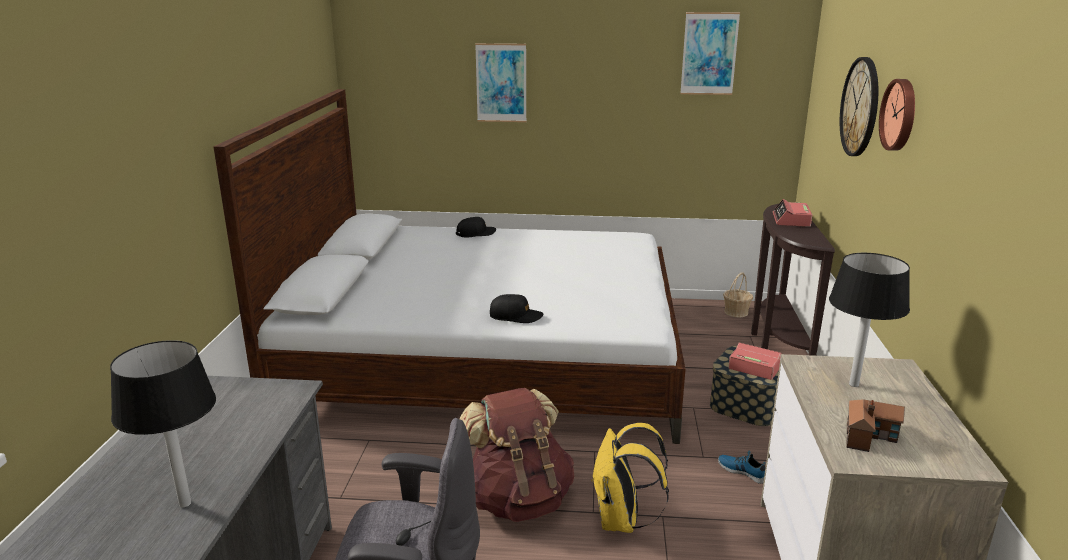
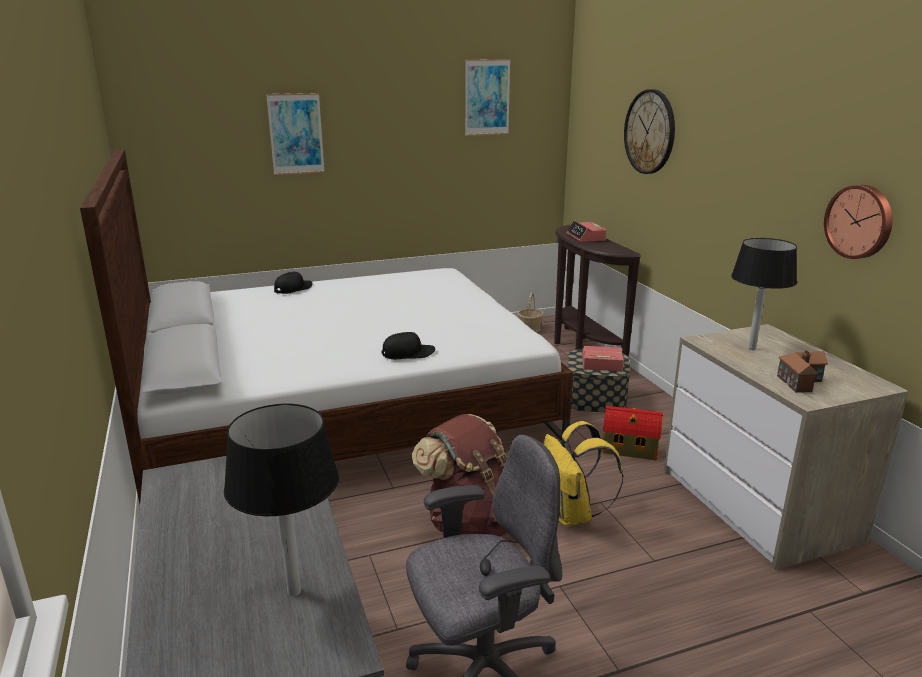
camera: 25 degrees left, 0 degrees up
shoe [718,451,766,484] -> toy house [602,406,663,460]
wall clock [879,79,915,151] -> wall clock moved to [824,185,893,259]

